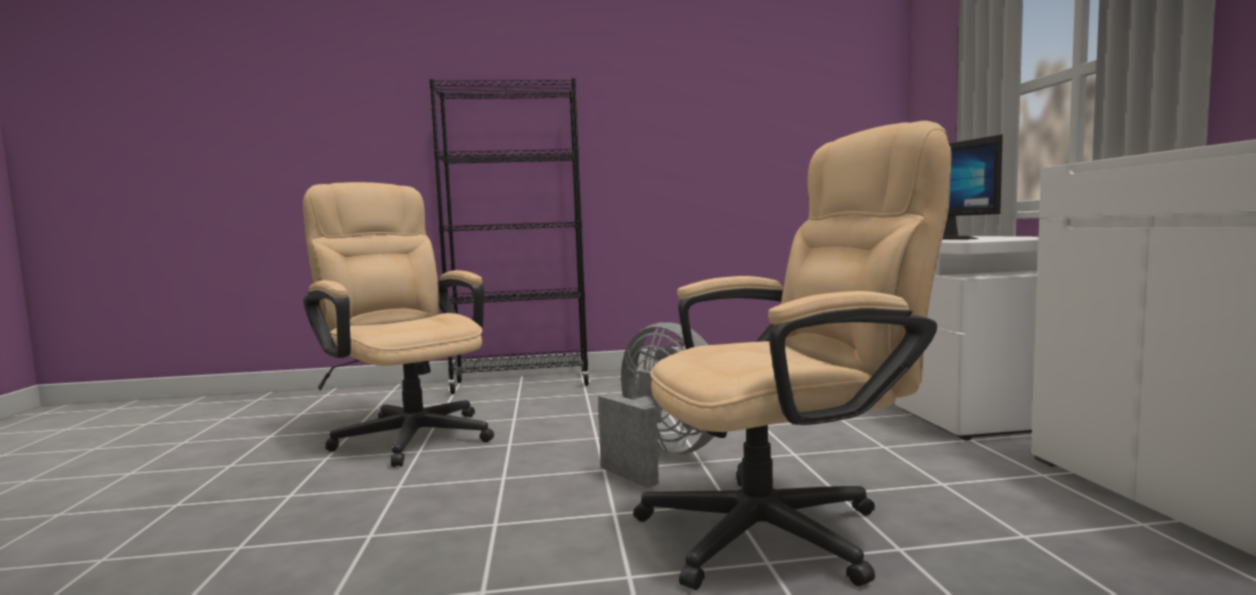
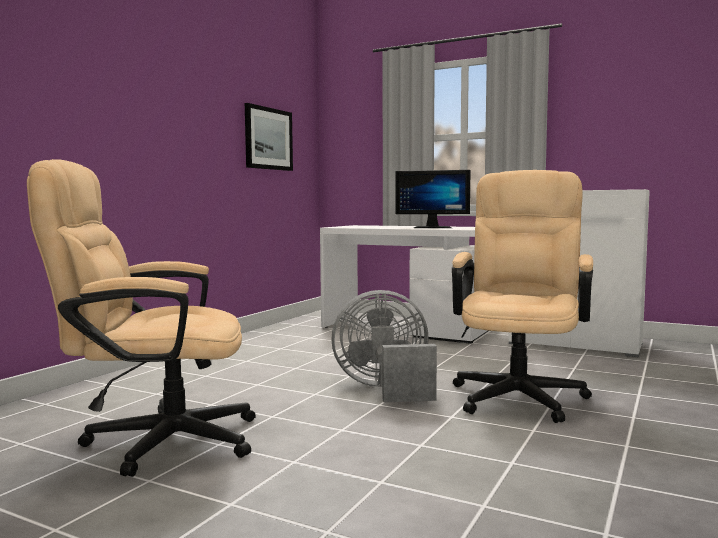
camera: 55 degrees left, 0 degrees up
black bookcase [429,78,590,394] -> none
none -> picture [245,103,293,171]

